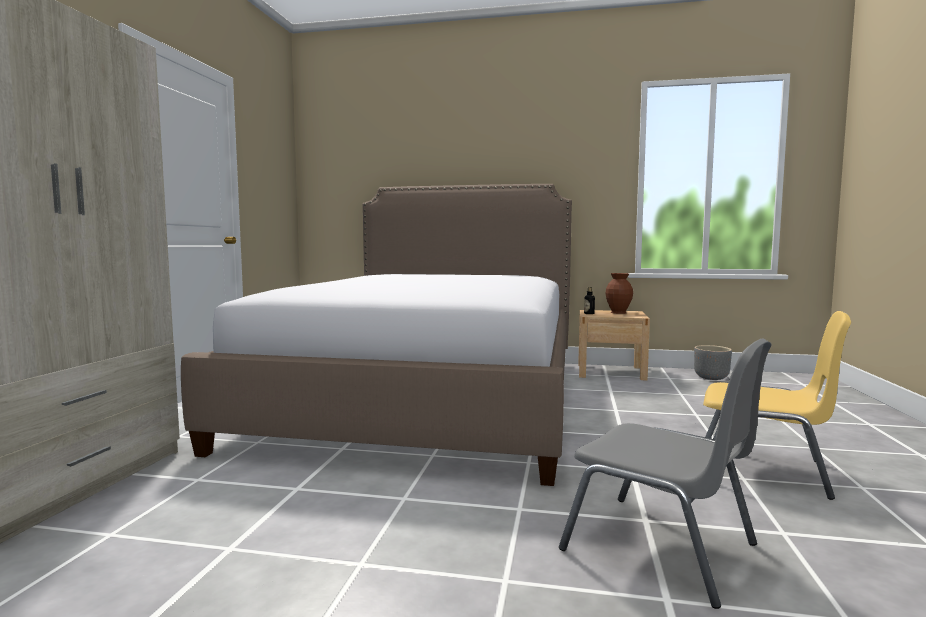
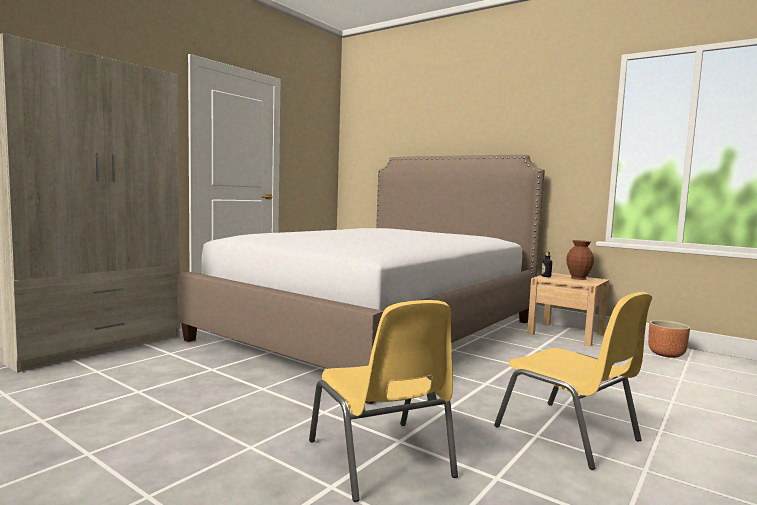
camera: 25 degrees right, 0 degrees up
grey chair [559,338,771,609] -> yellow chair [309,300,458,502]
grey planter [694,345,732,380] -> brown planter [648,320,690,358]

